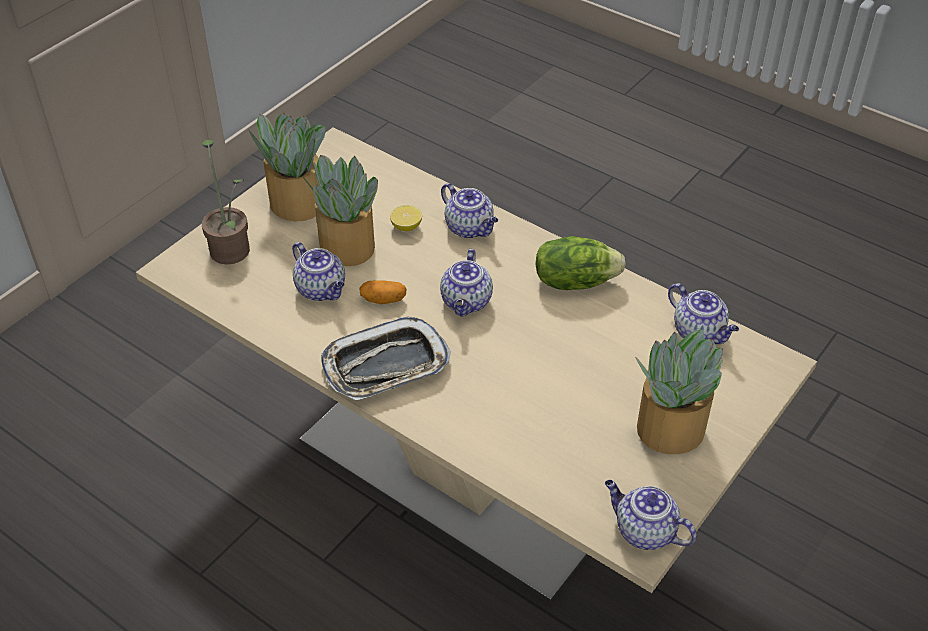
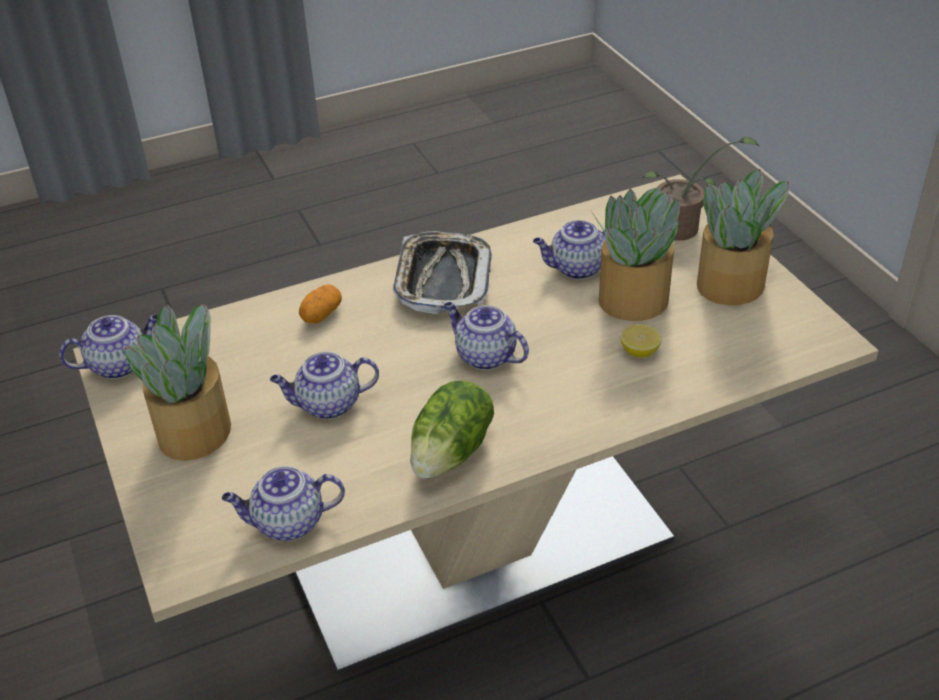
camera: 120 degrees right, 5 degrees down
potato [360,281,407,304] -> potato moved to [299,284,342,324]
teapot [441,183,498,238] -> teapot moved to [270,352,379,419]

